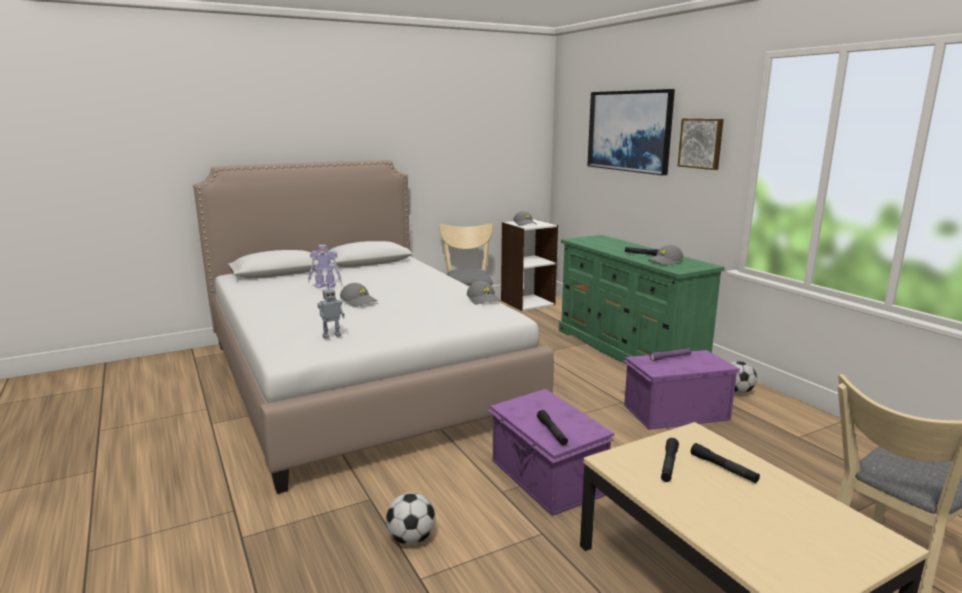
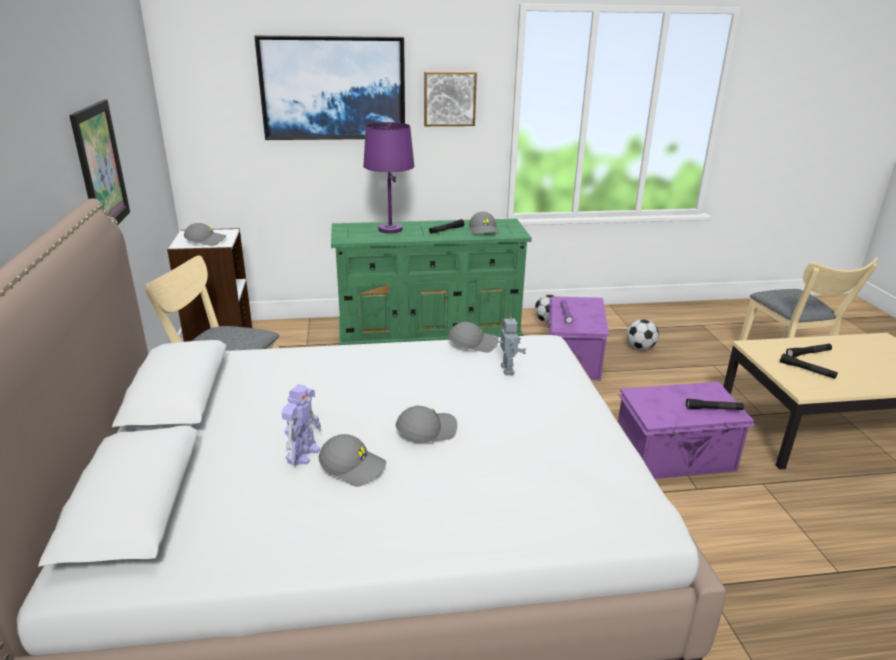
camera: 70 degrees left, 10 degrees up
toy robot [317,284,345,339] -> toy robot moved to [492,314,527,375]
football [386,492,435,545] -> football moved to [627,319,659,350]
none -> picture [69,99,130,224]
none -> grey cap [319,434,386,487]
none -> purple table lamp [363,122,415,234]

